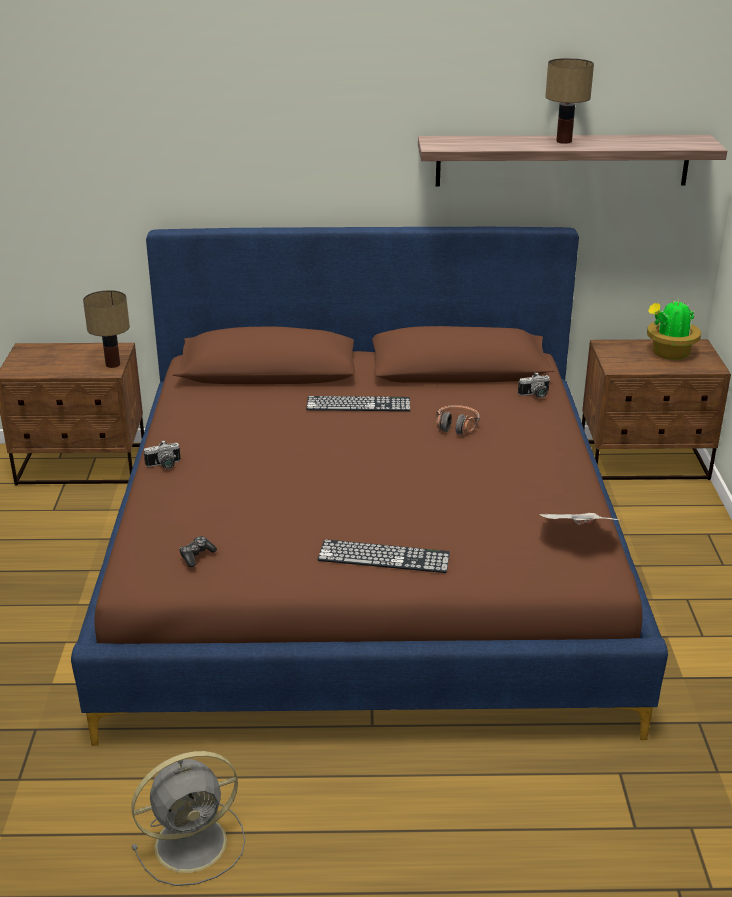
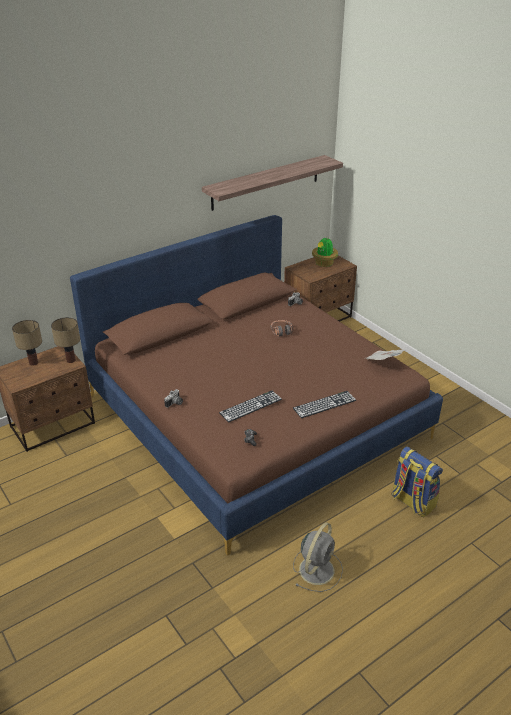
camera: 35 degrees left, 5 degrees up
keyboard [306,396,410,411] -> keyboard moved to [219,391,282,423]
table lamp [545,58,594,144] -> table lamp moved to [12,320,42,366]
none -> backpack [392,447,443,517]

